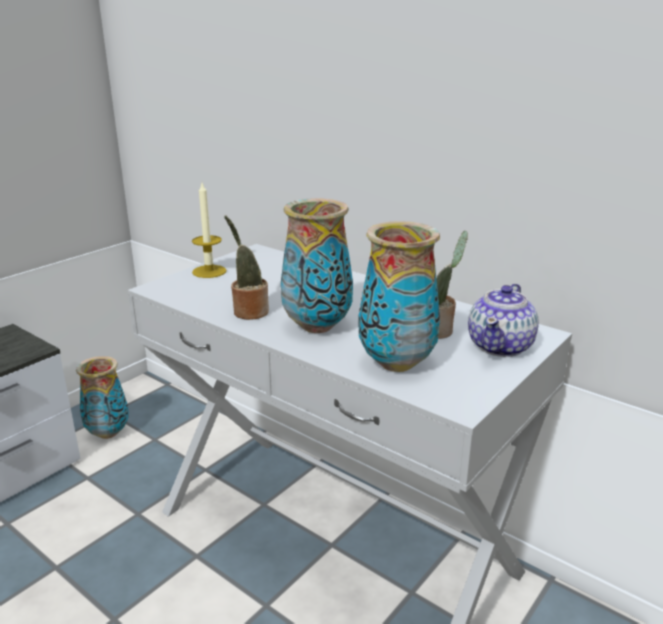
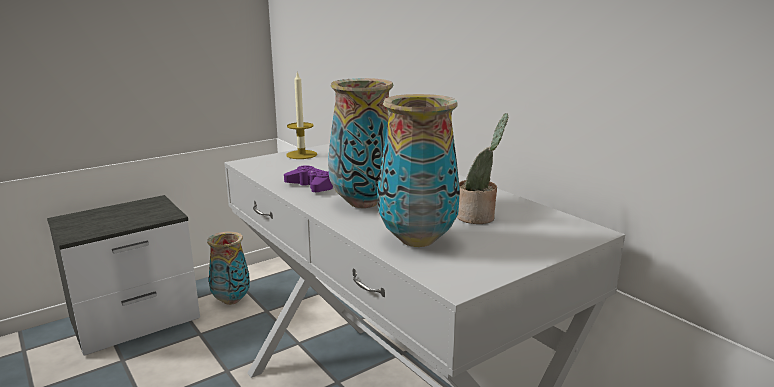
camera: 15 degrees right, 5 degrees down
potted plant [225,216,269,320] -> purple game controller [284,165,333,192]
teapot [468,284,539,357] -> none

